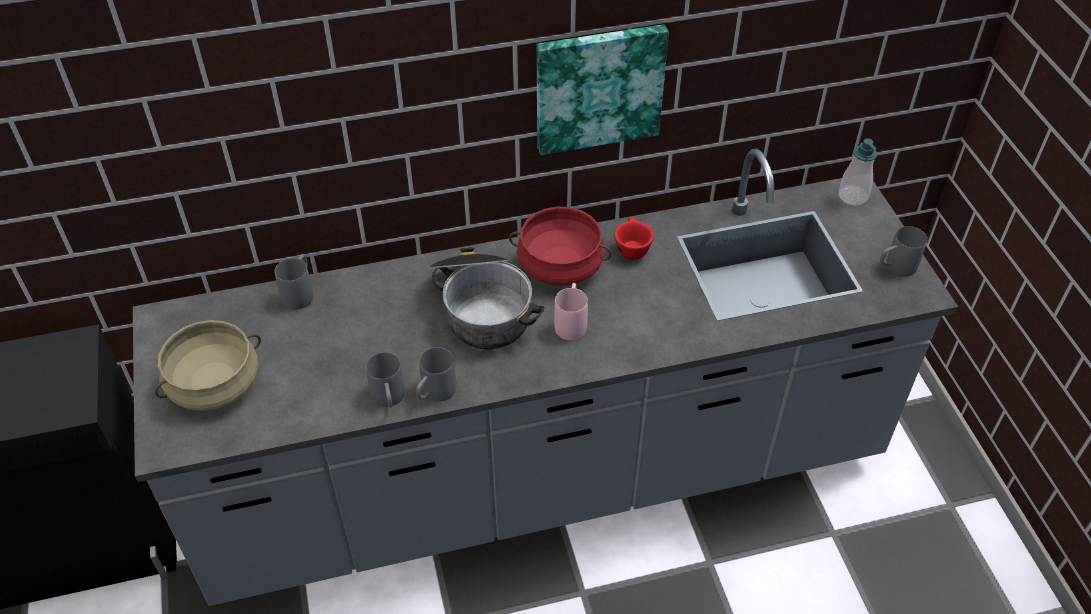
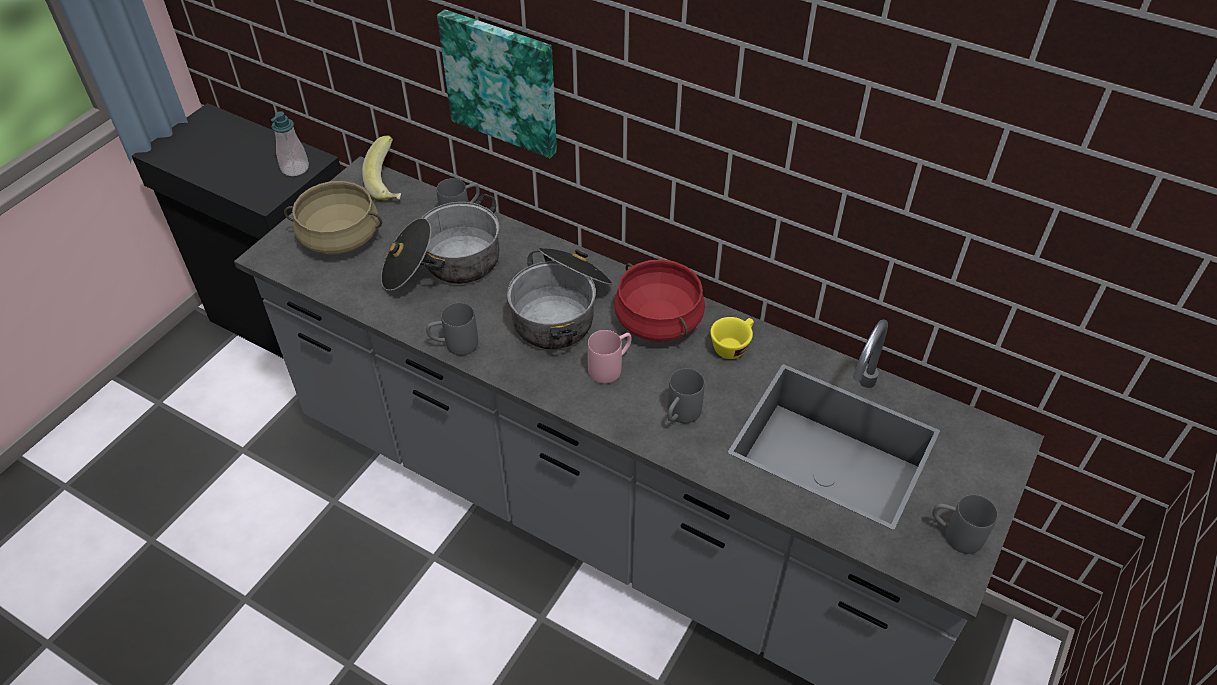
camera: 45 degrees right, 0 degrees up
grey mug [366,352,405,408] -> grey mug moved to [668,368,705,423]
picture [537,24,669,155] -> picture moved to [437,9,557,158]
red cup [614,217,654,260] -> yellow cup [710,317,754,359]
soap dispenser [838,138,877,206] -> soap dispenser moved to [271,111,309,176]
none -> banana [362,135,401,201]
none -> cooking pot [381,194,499,291]

